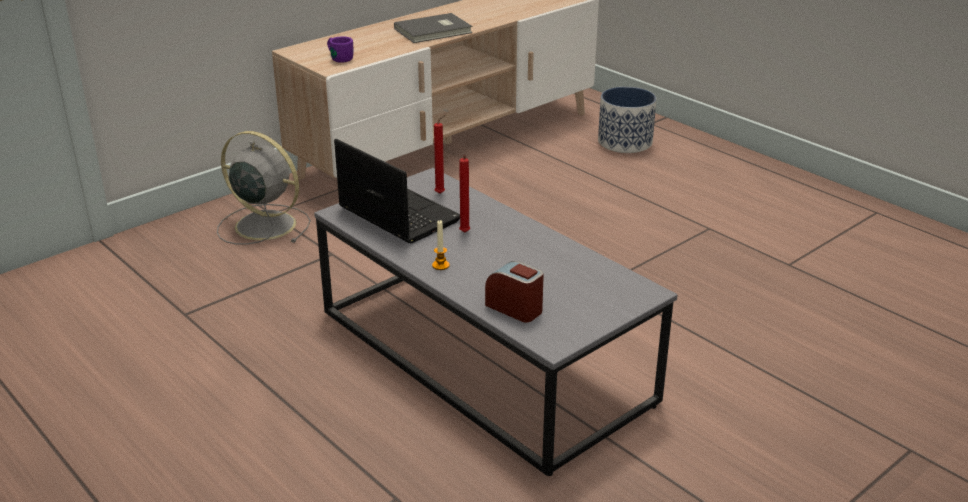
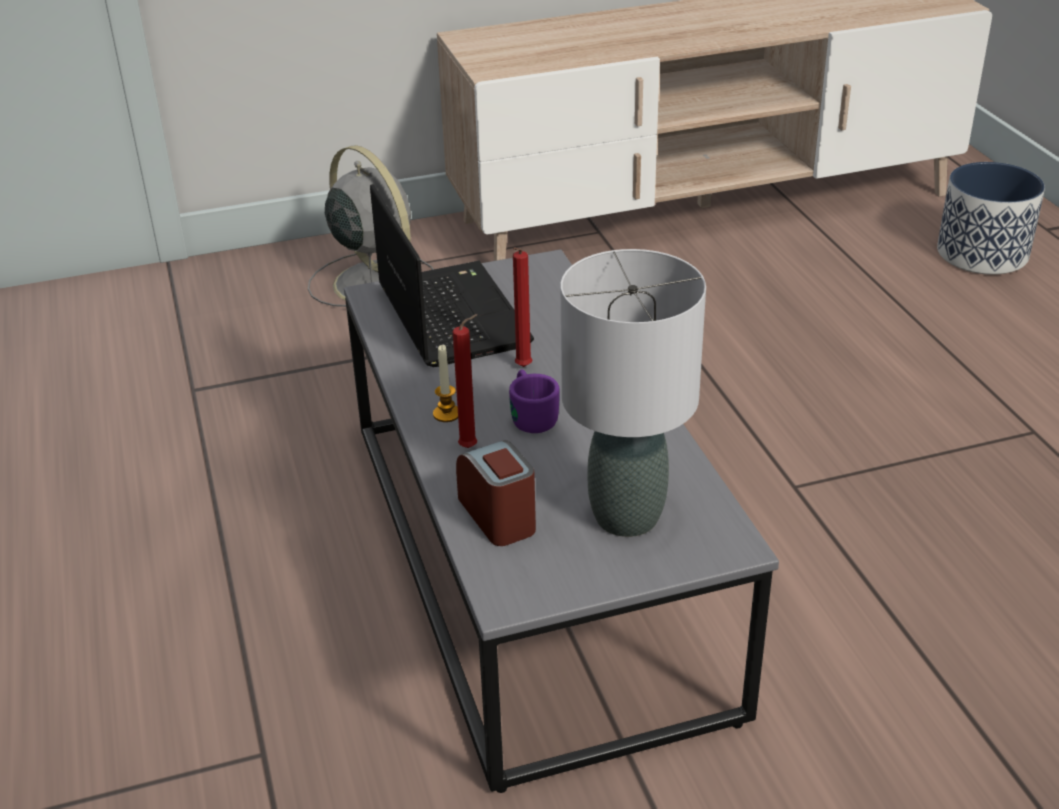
camera: 25 degrees right, 5 degrees up
purple mug [327,36,353,63] -> purple mug moved to [509,369,560,433]
grey book [394,13,472,43] -> none
red candle [434,114,446,194] -> red candle moved to [453,314,477,448]
none -> grey table lamp [560,249,706,537]

